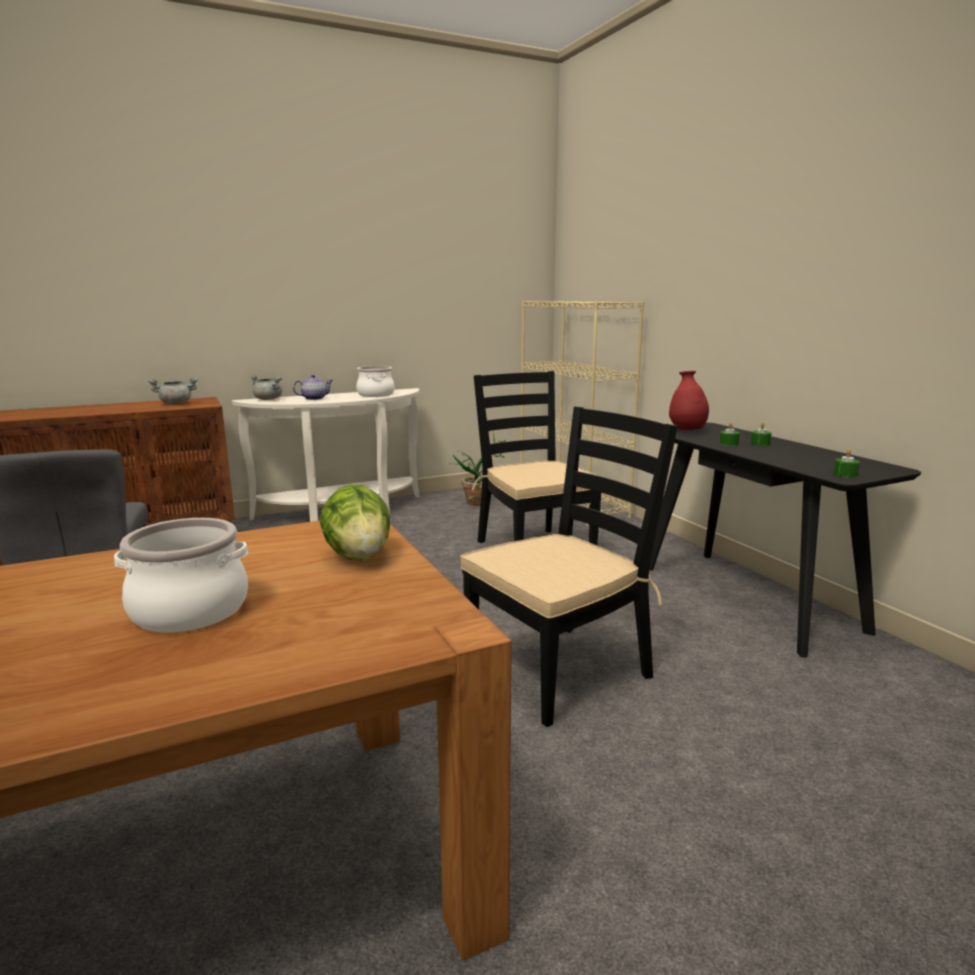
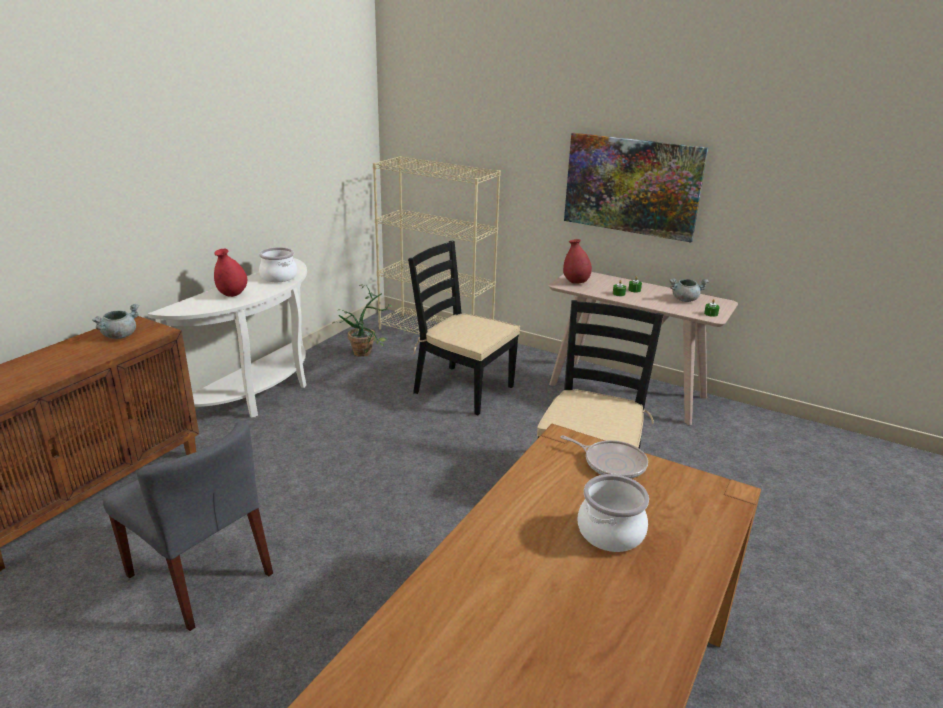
camera: 35 degrees left, 10 degrees up
grey cooking pot [250,374,282,400] -> grey cooking pot moved to [669,278,709,302]
teapot [293,375,333,400] -> red vase [214,249,247,297]
lettuce [320,484,390,561] -> frying pan [560,435,648,479]
black console table [649,423,921,658] -> beige console table [549,272,738,425]
none -> picture [564,133,708,242]

